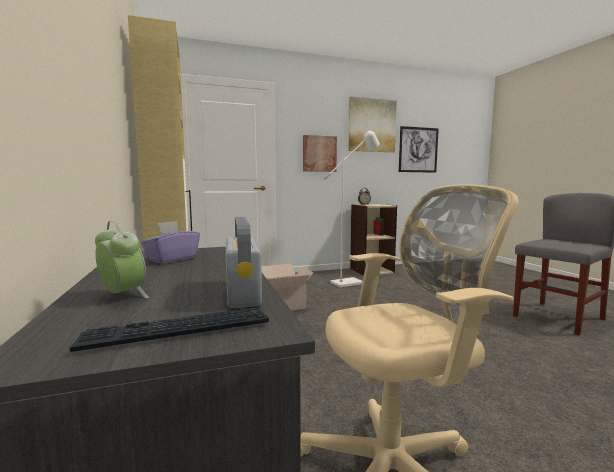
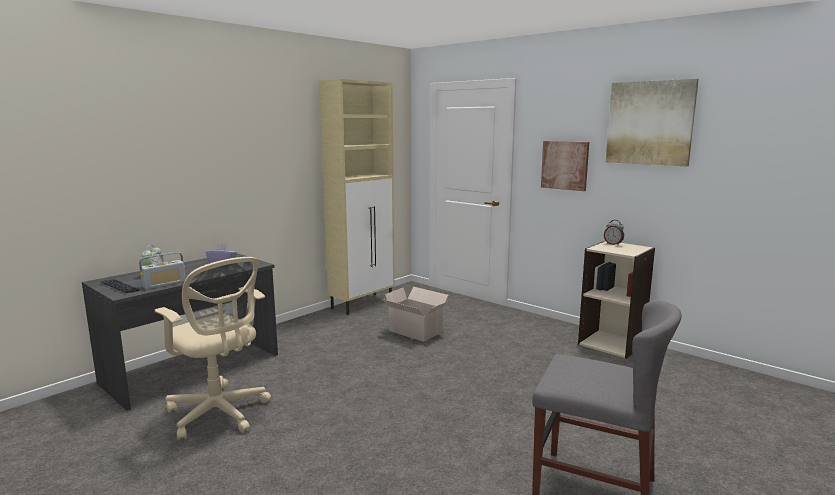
camera: 60 degrees right, 5 degrees up
white floor lamp [324,130,380,287] -> none
picture [399,126,439,173] -> none

